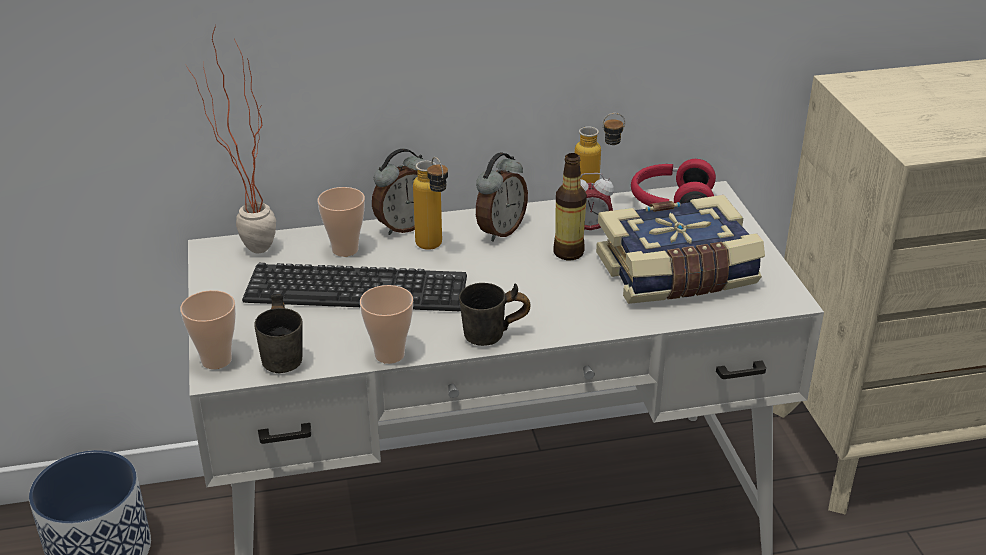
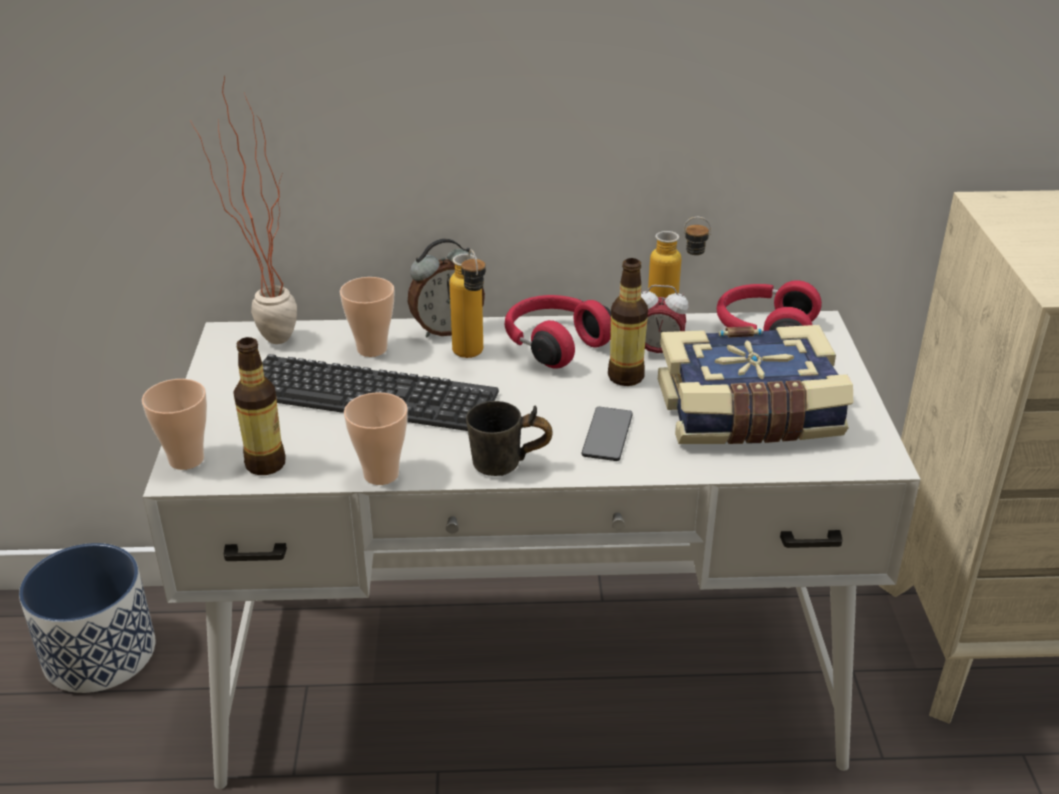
camera: 10 degrees right, 0 degrees up
grey mug [254,295,303,373] -> bottle [233,337,285,475]
alarm clock [476,152,528,241] -> red headphones [505,295,611,369]
none -> phone [581,407,633,461]

